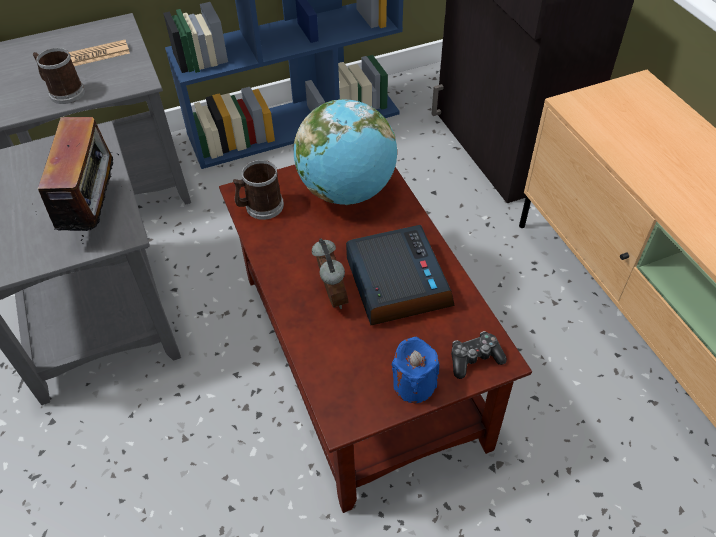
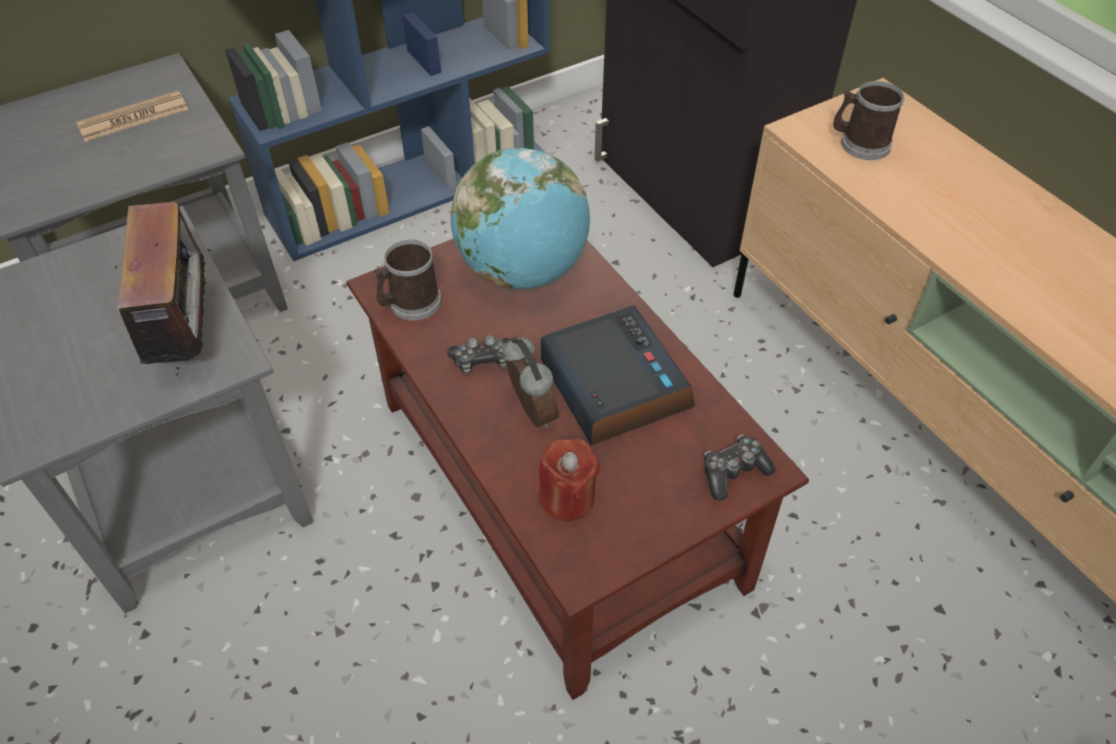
camera: 10 degrees left, 0 degrees up
mug [33,48,85,104] -> mug moved to [833,81,905,160]
blue candle [391,337,439,403] -> none
none -> game controller [447,335,512,374]
none -> red candle [539,439,600,521]

